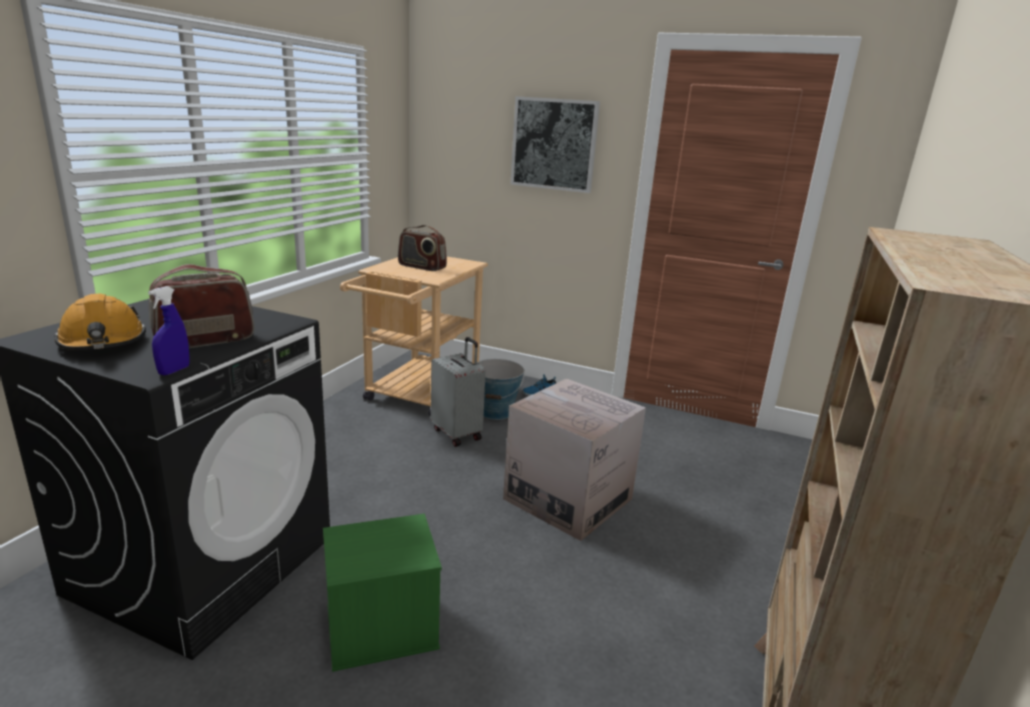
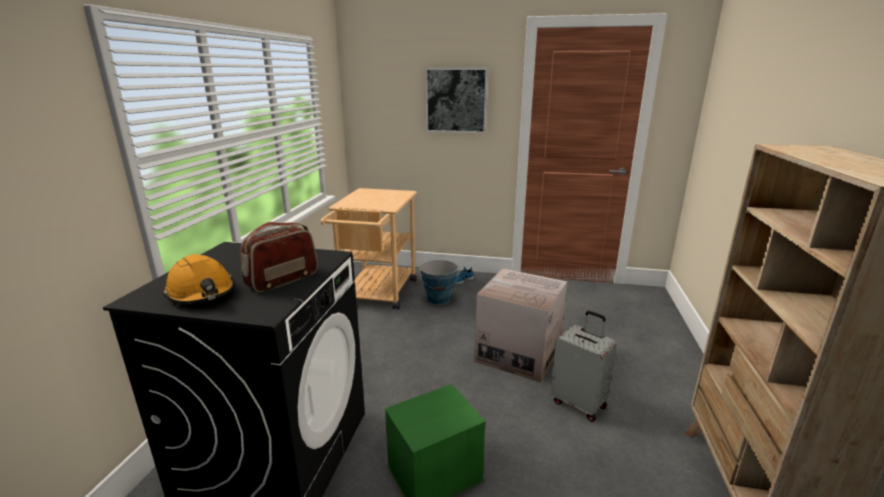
camera: 10 degrees left, 0 degrees up
blue spray bottle [148,286,190,375] -> none
radio [398,225,447,271] -> none
grey suitcase [431,337,486,447] -> grey suitcase moved to [550,311,617,422]

